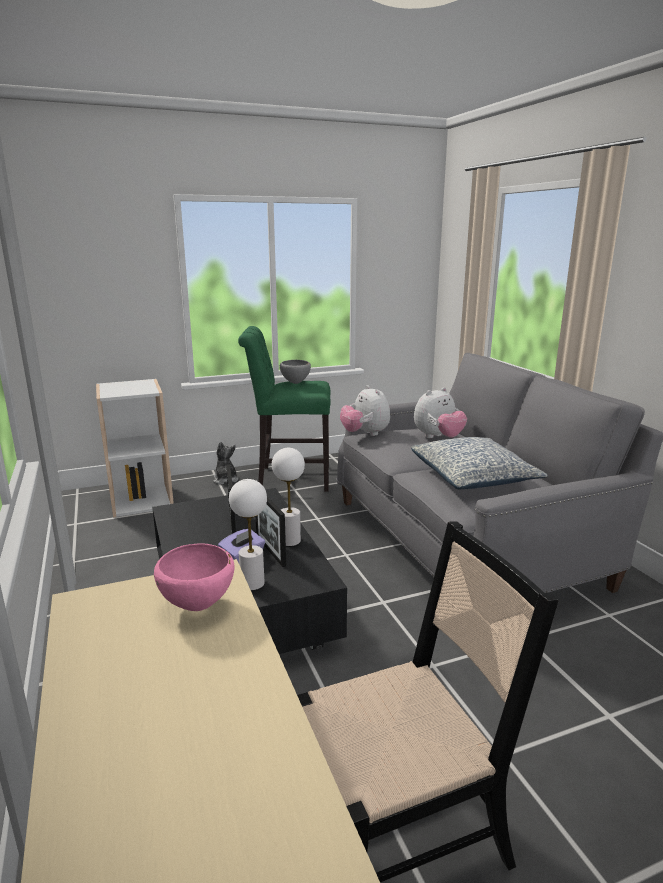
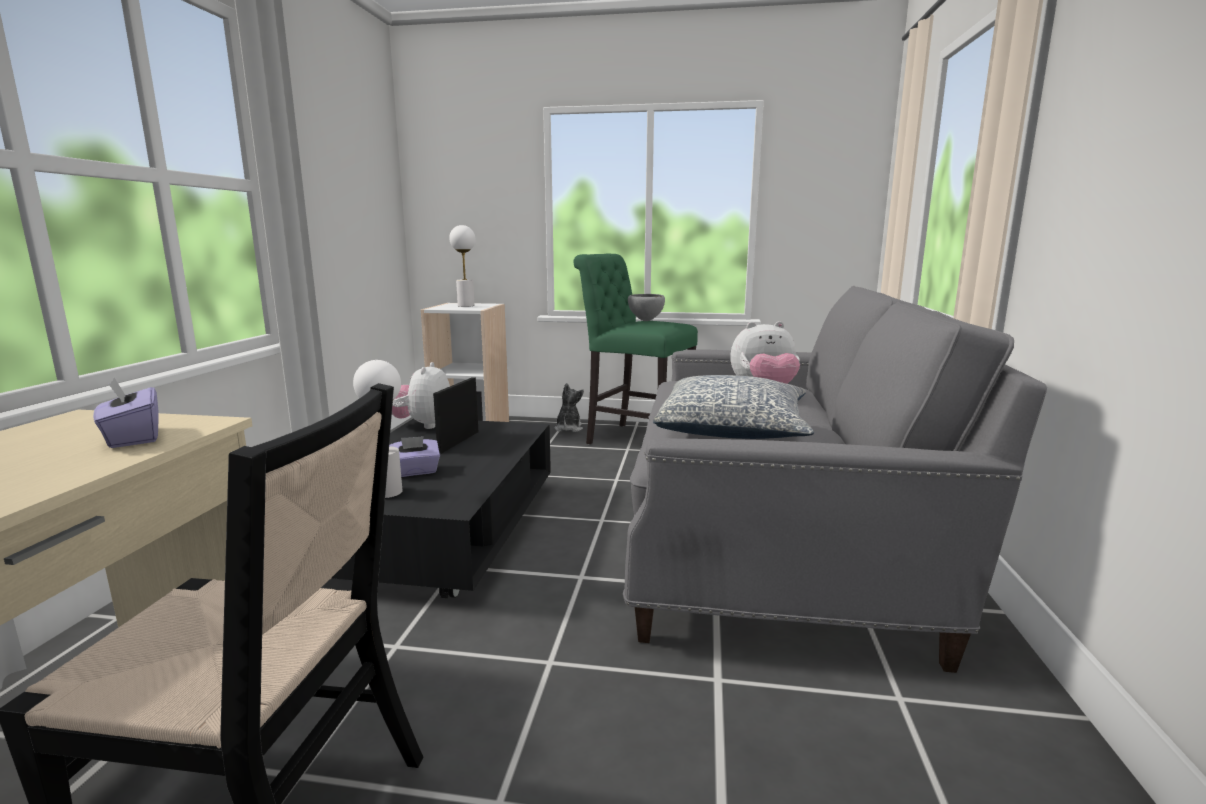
camera: 30 degrees right, 5 degrees down
pink bowl [154,543,234,611] -> purple tissue box [93,378,159,448]
picture frame [256,497,286,567] -> none
white table lamp [272,448,305,546] -> white table lamp moved to [449,225,476,307]
plush toy [340,385,390,436] -> plush toy moved to [392,362,450,429]

